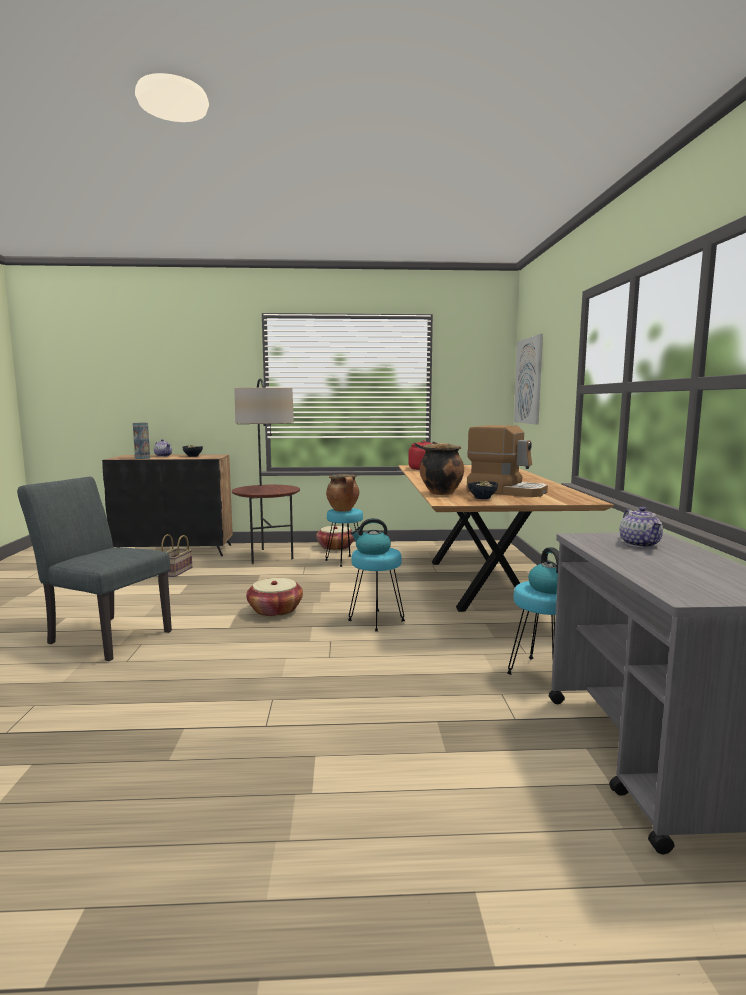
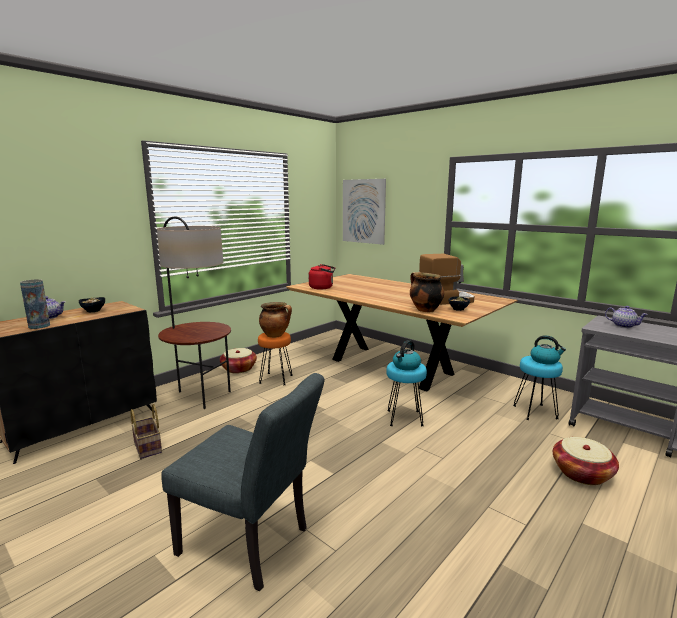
camera: 45 degrees left, 5 degrees up
grey chair [17,477,172,661] -> grey chair turned 135 degrees counterclockwise [161,373,324,591]
basket [246,578,303,617] -> basket moved to [553,437,619,485]
turquoise stool [326,508,363,567] -> orange stool [258,332,292,385]

